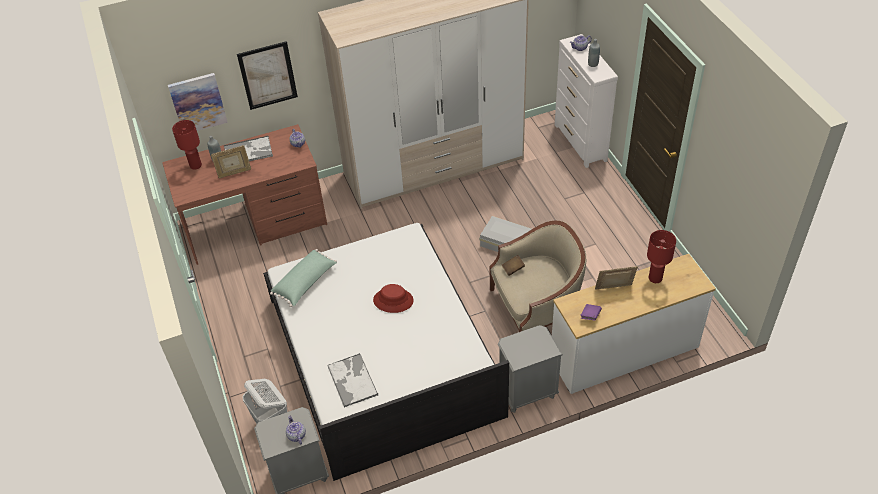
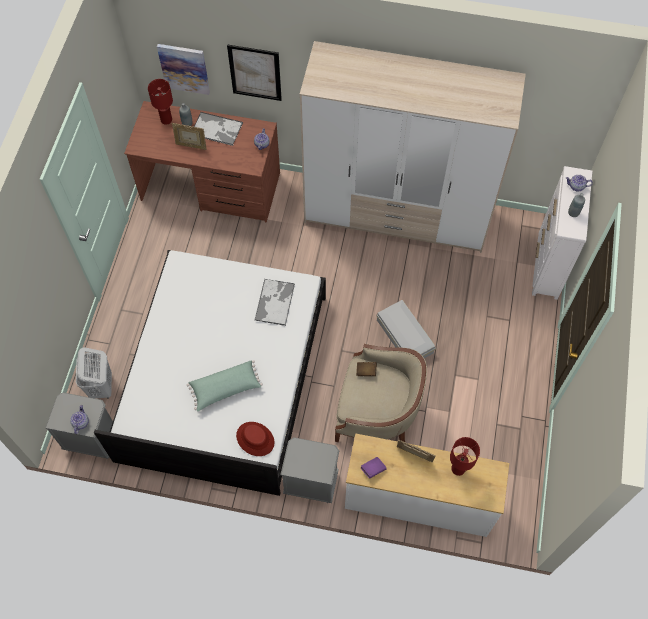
camera: 30 degrees right, 15 degrees up
green pillow [270,249,337,307] -> green pillow moved to [187,360,263,411]
tray [328,353,378,407] -> tray moved to [255,279,295,326]
red hat [373,284,414,313] -> red hat moved to [236,422,274,456]

